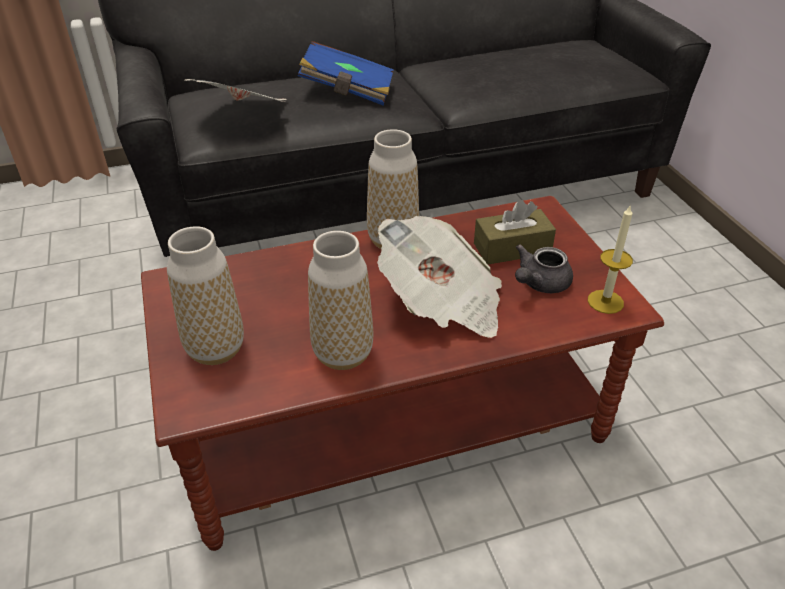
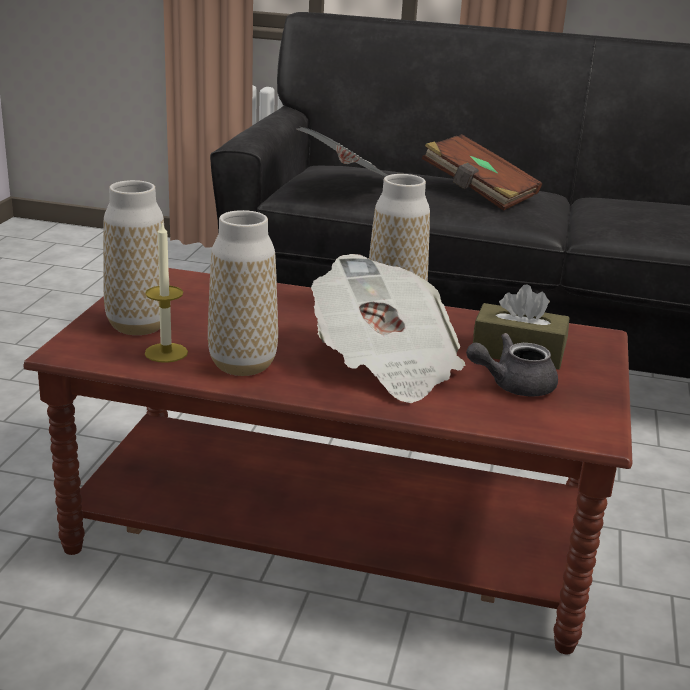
camera: 30 degrees right, 15 degrees down
blue book [298,41,394,106] -> brown book [422,134,542,211]
candle [588,204,633,314] -> candle moved to [145,223,188,363]

